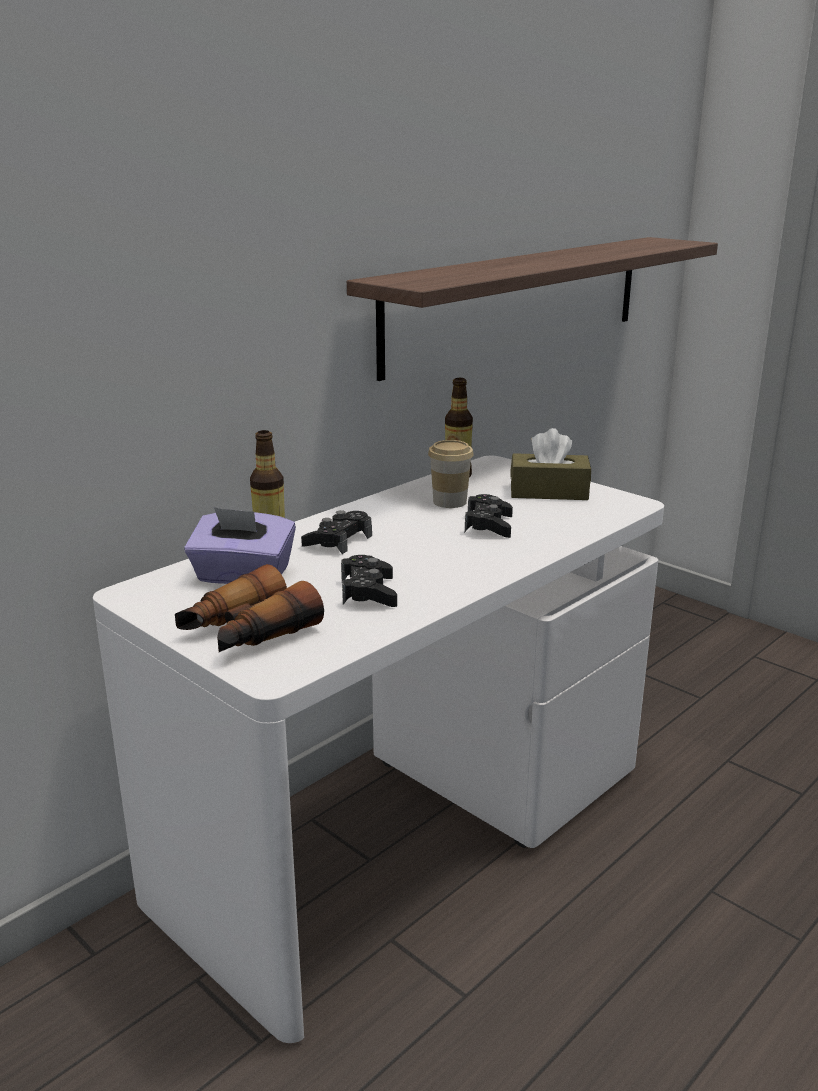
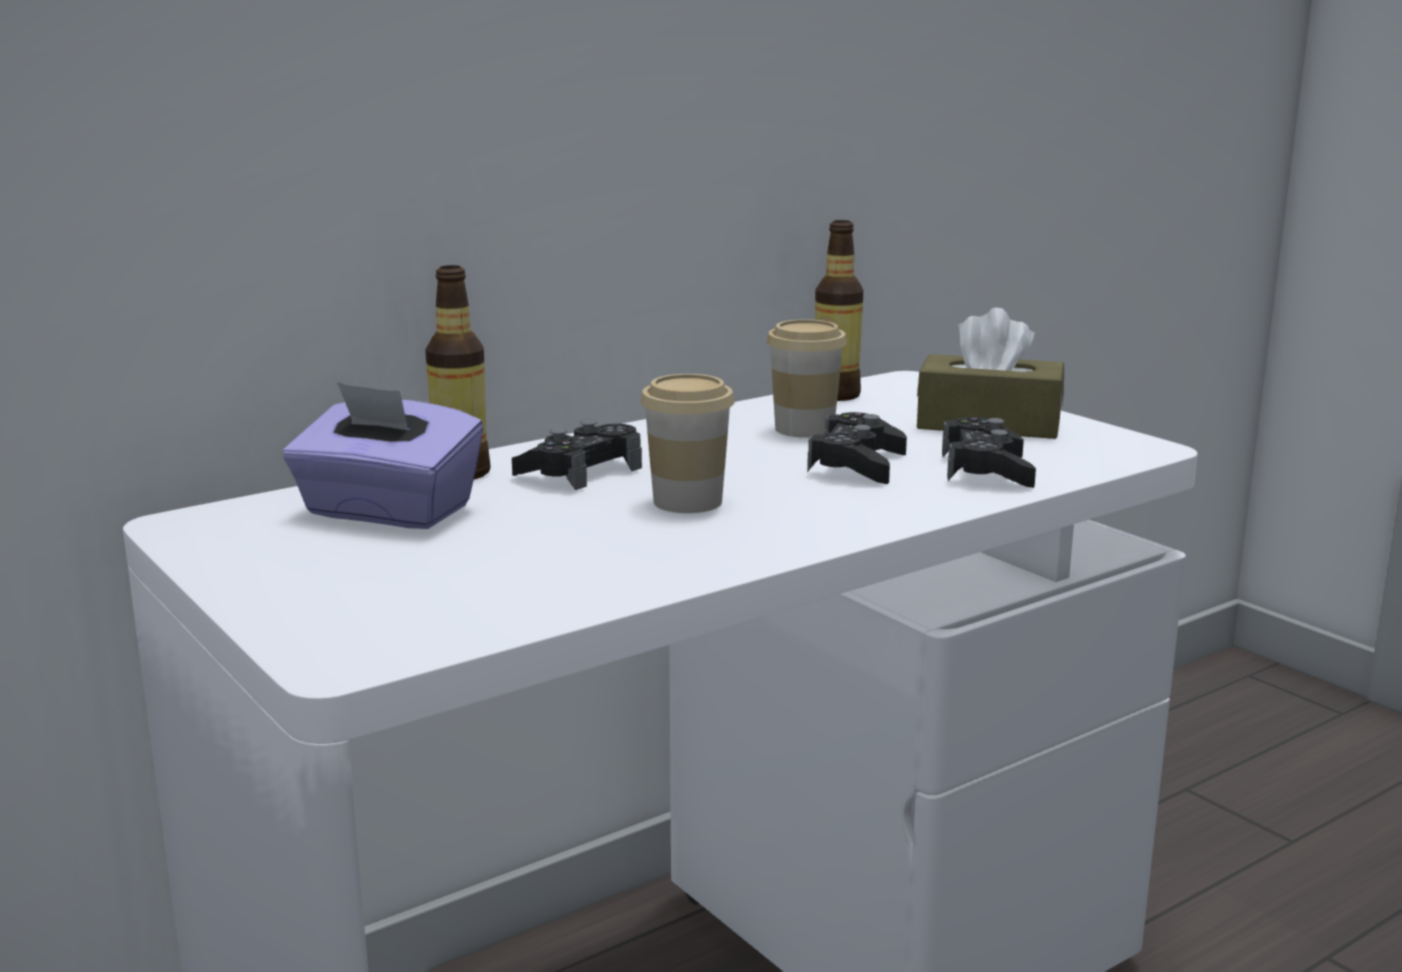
camera: 10 degrees right, 5 degrees down
binoculars [175,564,324,652] -> none
black game controller [341,555,397,607] -> black game controller moved to [942,417,1036,488]
shelf [347,237,718,381] -> none
none -> cup [640,374,735,513]

